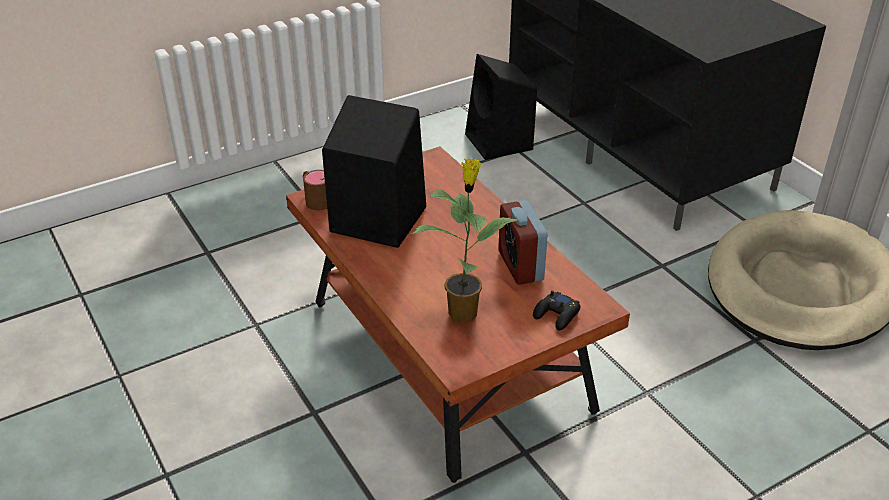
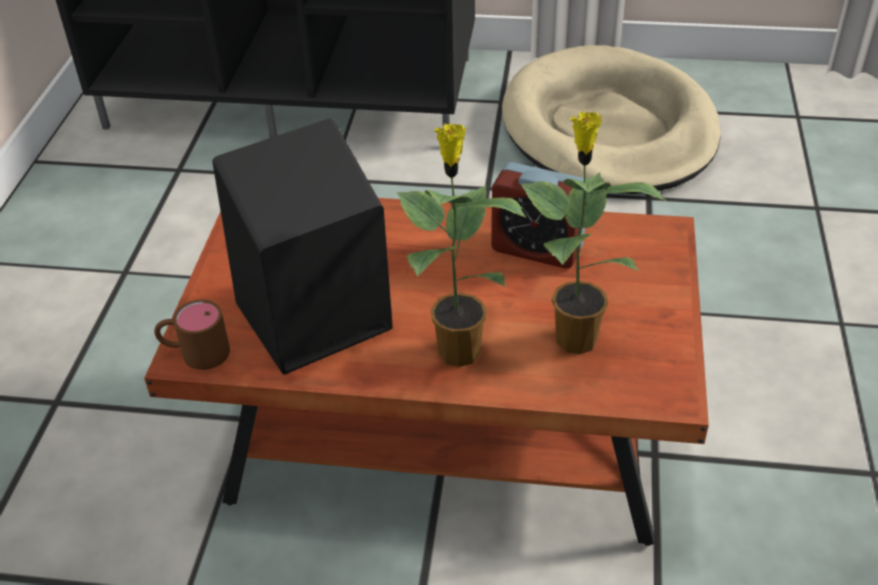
camera: 50 degrees left, 5 degrees up
black speaker [465,54,537,160] -> none
black game controller [533,291,580,330] -> none
none -> potted plant [397,123,527,367]

